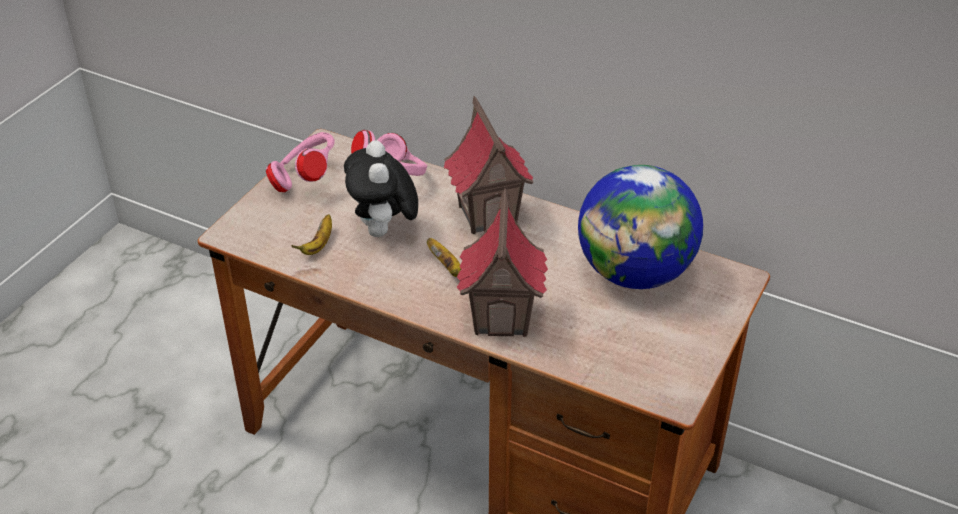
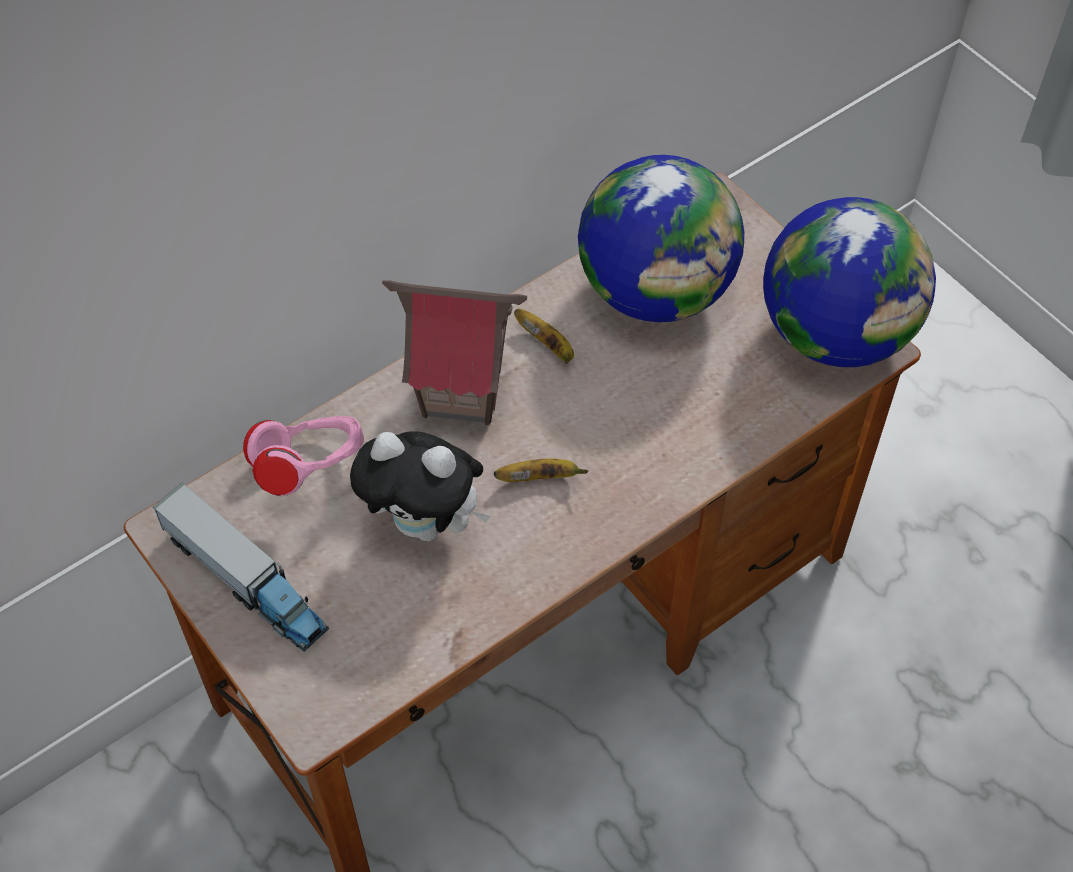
camera: 65 degrees left, 15 degrees up
pink headphones [266,132,335,192] -> toy truck [153,483,329,652]
banana [292,214,332,255] -> banana moved to [514,309,574,364]
toy house [457,188,548,337] -> none
none -> globe [763,197,936,367]

